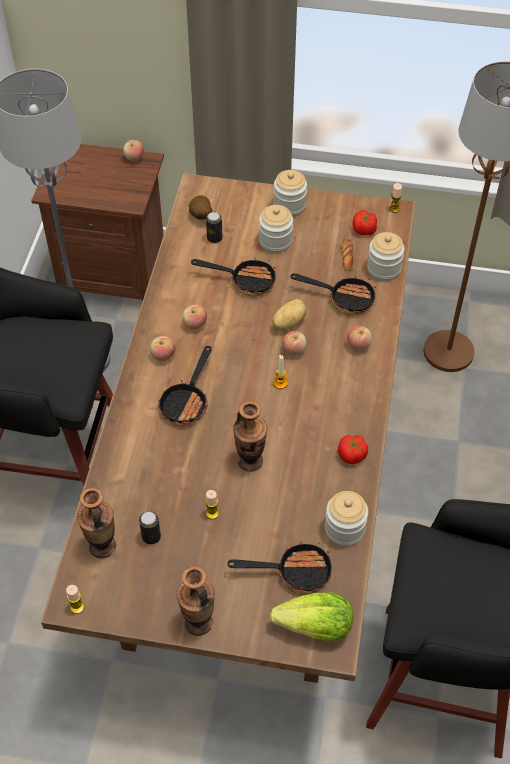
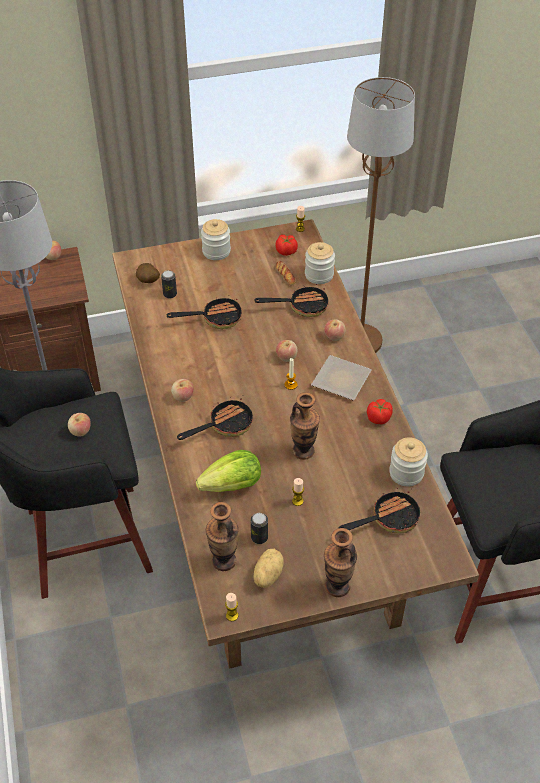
camera: 25 degrees left, 5 degrees down
frying pan [158,346,211,426] -> frying pan turned 120 degrees counterclockwise [177,397,253,440]
apple [182,305,207,330] -> apple moved to [68,413,91,437]
jar [259,205,293,253] -> none
lettuce [270,592,353,641] -> lettuce moved to [196,450,261,492]
potato [272,299,306,330] -> potato moved to [253,549,284,588]
none -> plate [311,355,372,400]

